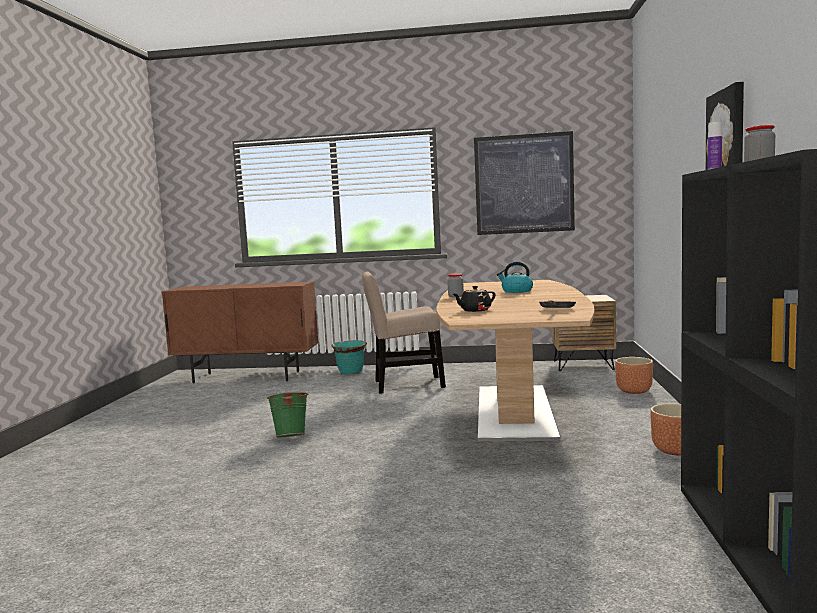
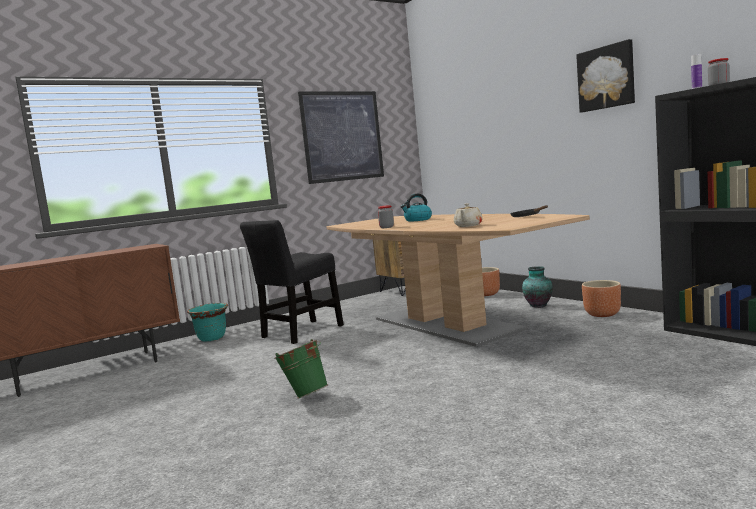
camera: 40 degrees left, 0 degrees up
beige chair [362,272,446,394] -> black chair [240,220,344,344]
black teapot [453,286,496,312] -> beige teapot [454,203,483,227]
none -> vase [522,266,553,308]

